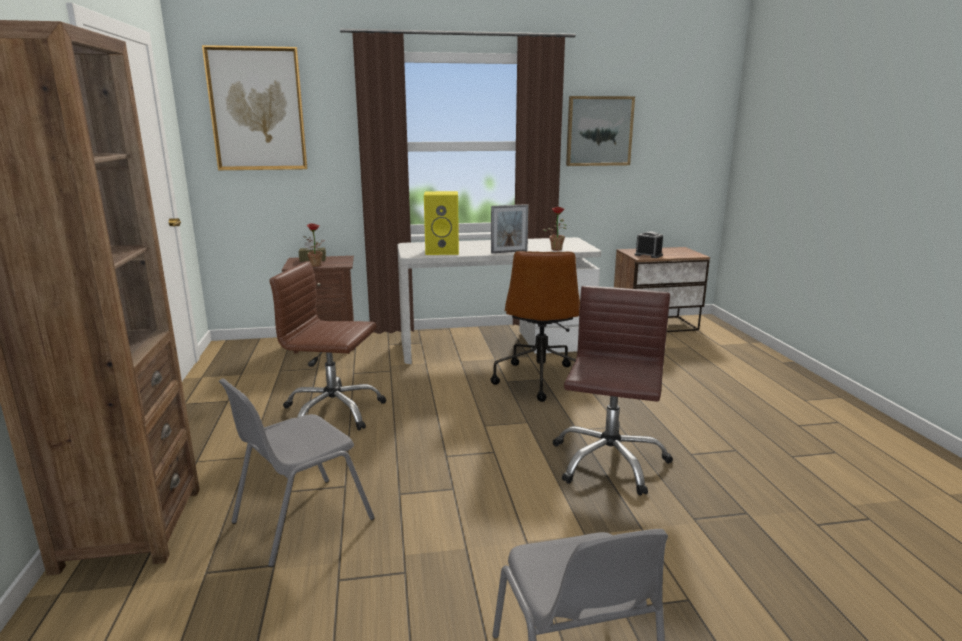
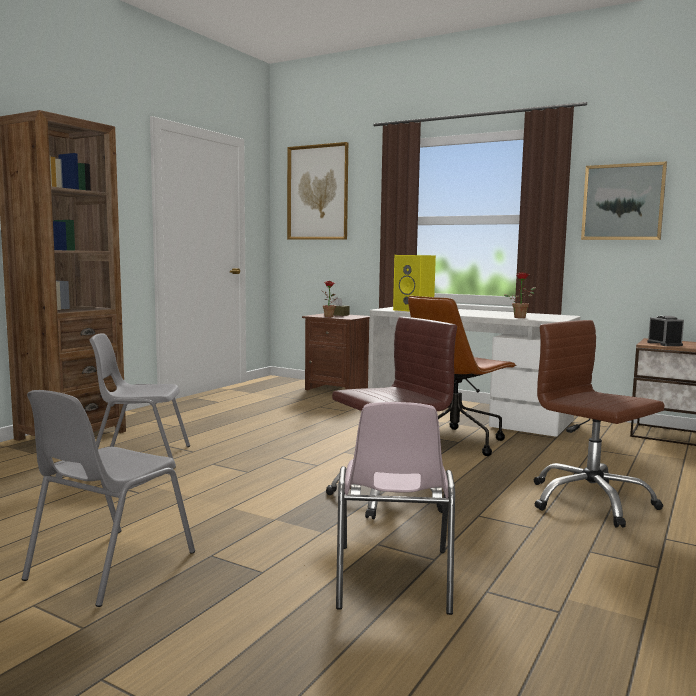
camera: 40 degrees right, 10 degrees down
brown office chair [269,261,386,430] -> brown office chair moved to [534,320,665,528]
picture frame [491,204,529,253] -> none
none -> pink chair [336,402,455,615]

